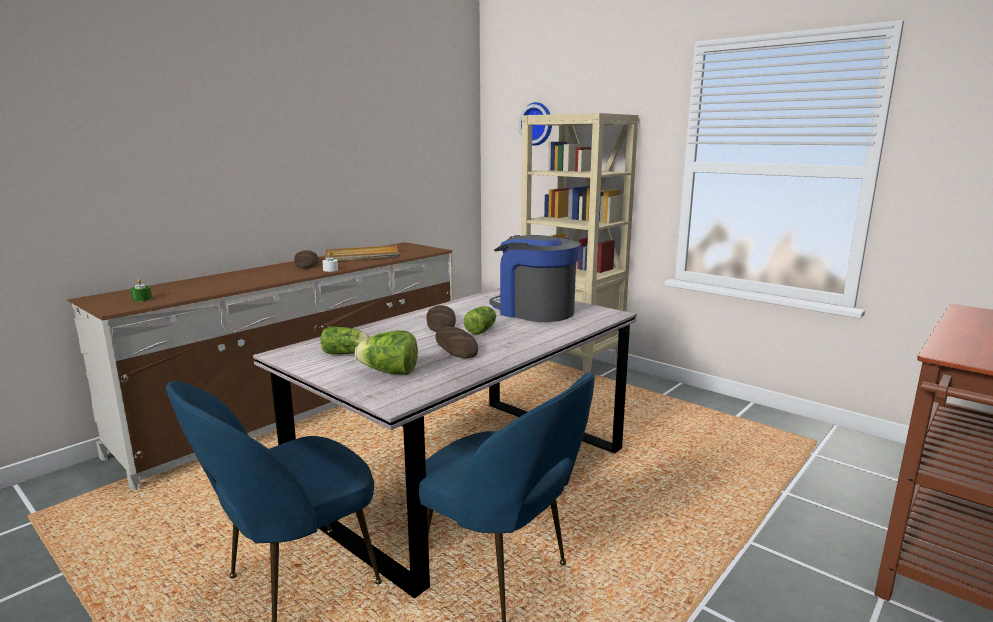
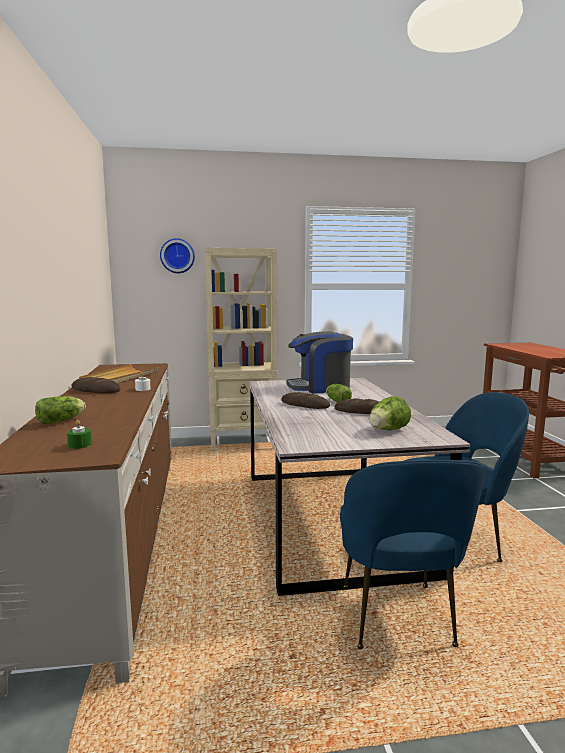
camera: 50 degrees left, 5 degrees down
lettuce [321,326,370,354] -> lettuce moved to [35,396,86,424]

